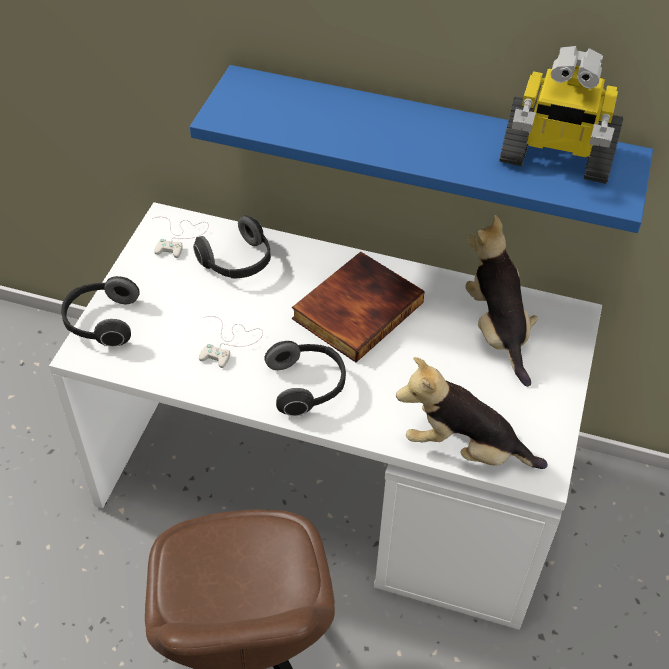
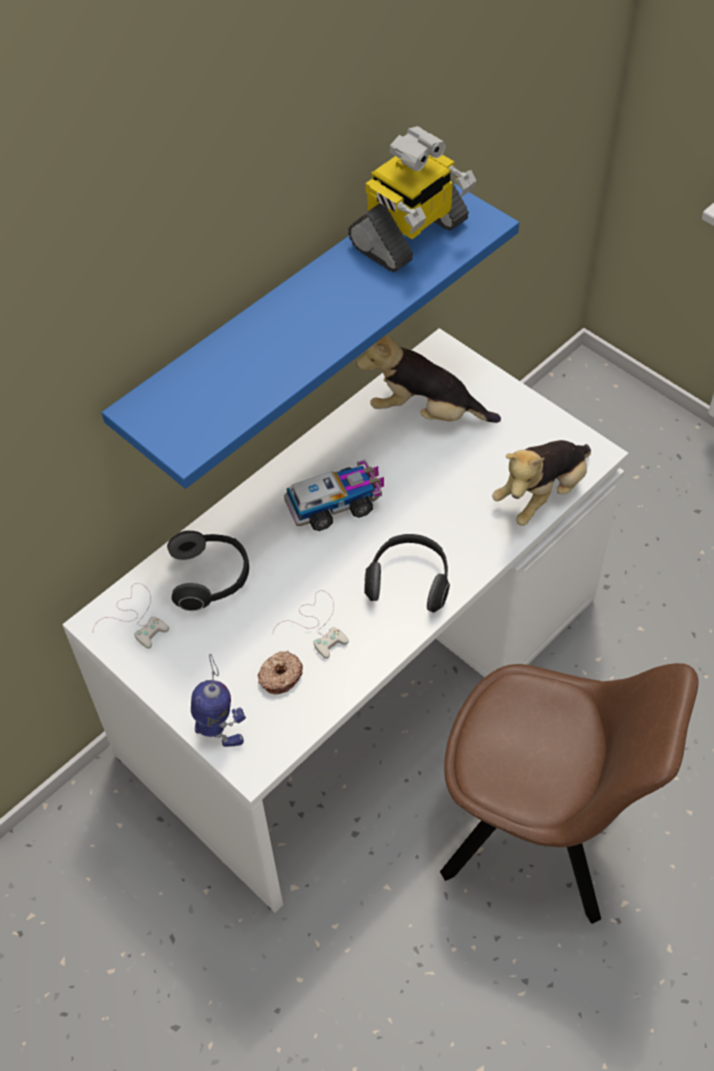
camera: 60 degrees left, 5 degrees up
headphones [61,276,140,347] -> toy robot [191,654,246,747]
book [292,252,425,363] -> toy truck [284,459,384,531]
none -> donut [258,651,303,694]

